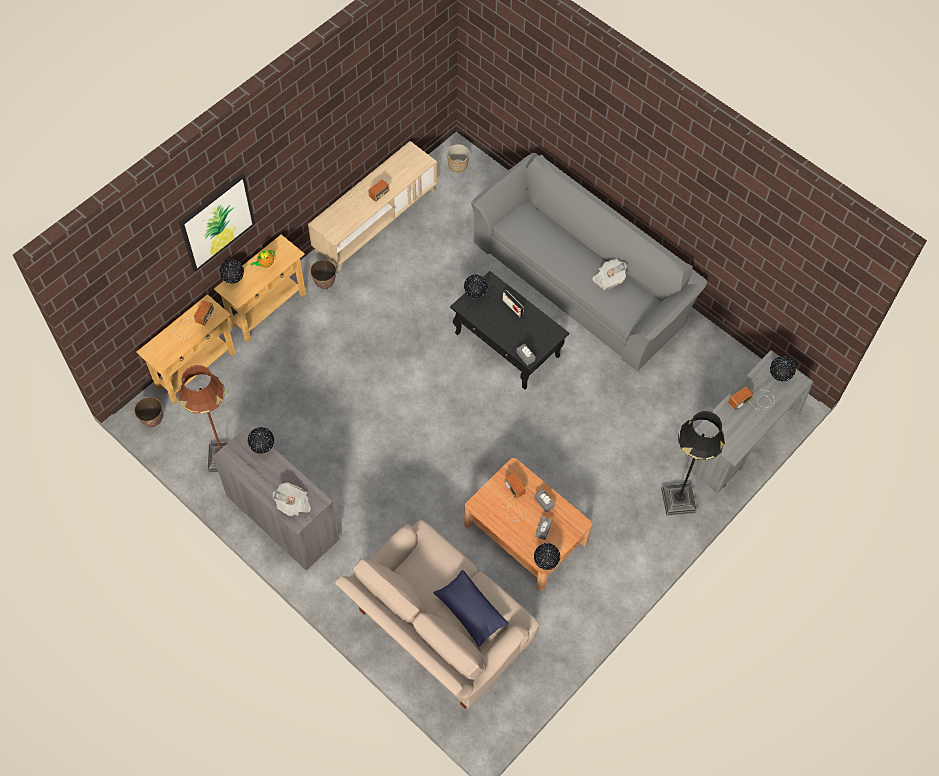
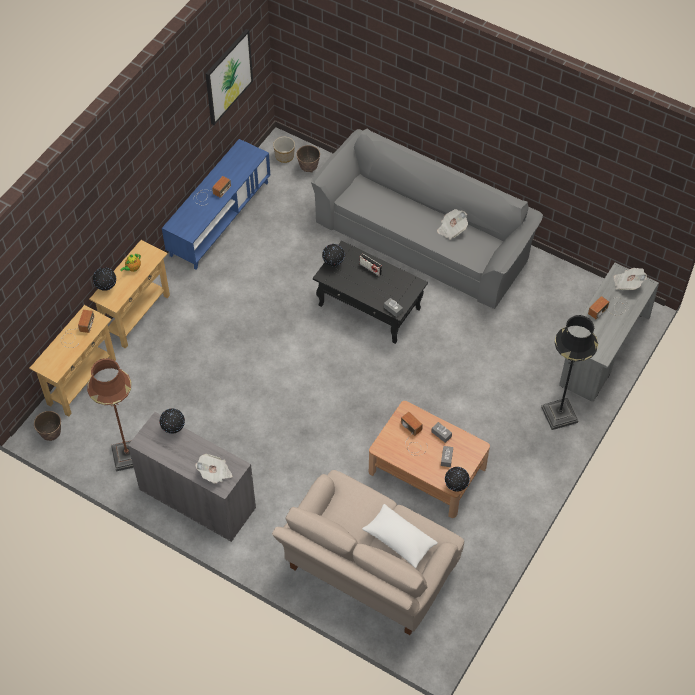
camera: 10 degrees left, 5 degrees down
picture [179,173,255,272] -> picture moved to [205,29,253,125]
beige tv stand [308,141,437,271] -> blue tv stand [162,139,270,269]
planter [310,260,337,289] -> planter moved to [296,145,320,173]
blue pillow [433,570,509,647] -> white pillow [362,504,438,568]
globe [770,356,796,381] -> newspaper [614,268,647,290]

